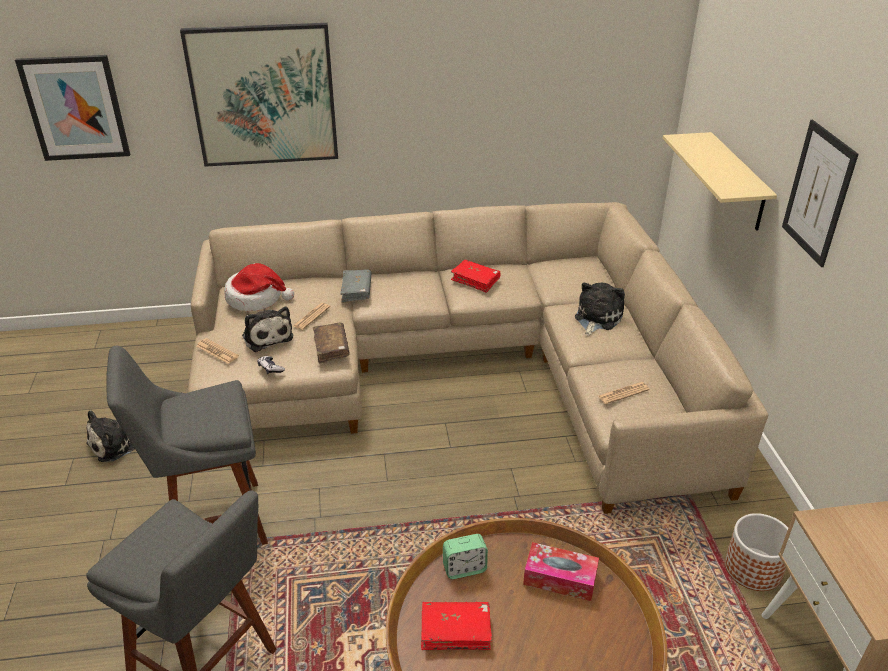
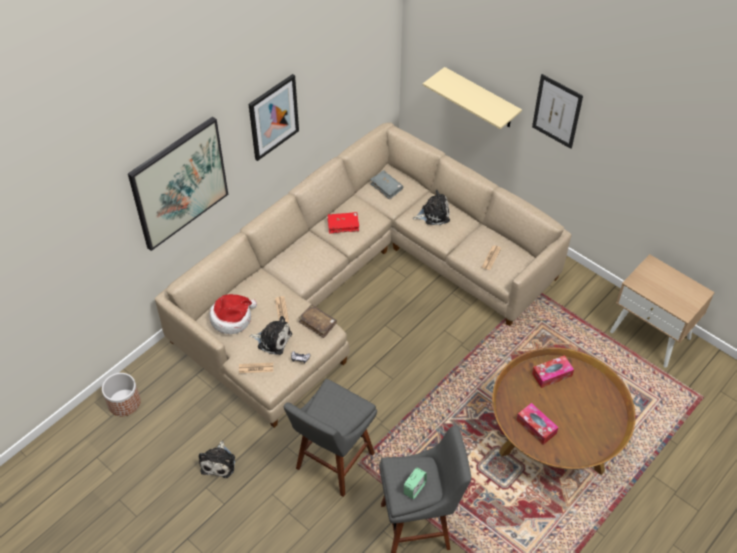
camera: 40 degrees left, 15 degrees up
picture [15,55,130,161] -> picture moved to [249,74,299,161]
grey book [340,269,372,303] -> grey book moved to [370,171,403,200]
red book [421,602,492,650] -> tissue box [517,403,559,445]
alarm clock [443,534,488,579] -> alarm clock moved to [404,467,427,500]
plush toy [575,282,625,336] -> plush toy turned 90 degrees clockwise [413,190,450,225]
planter [725,513,788,591] -> planter moved to [102,373,141,416]

